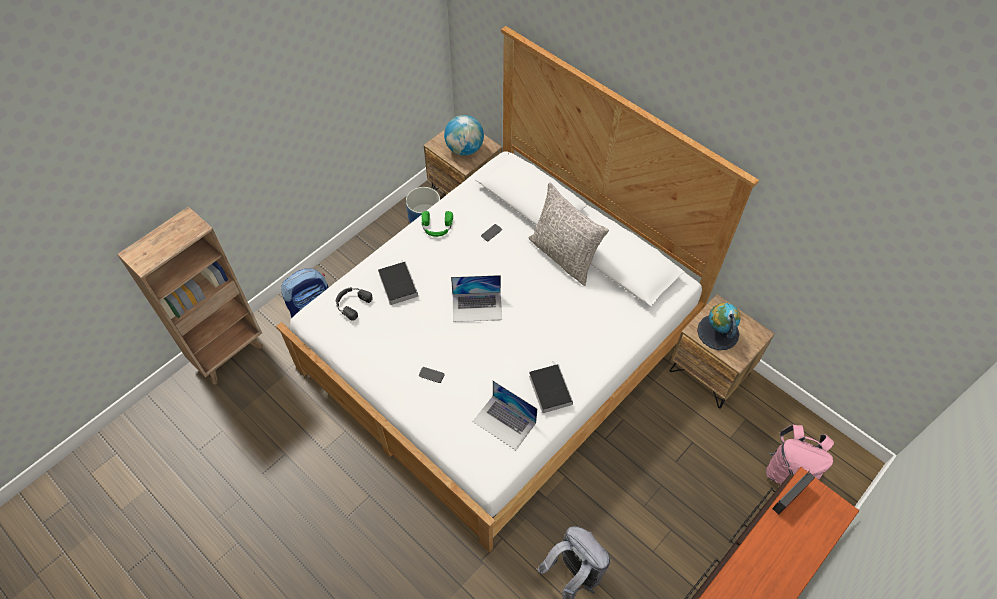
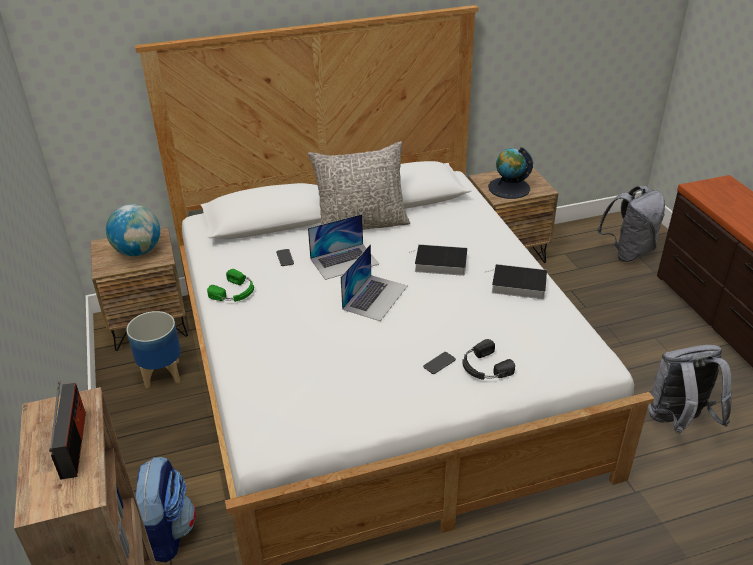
camera: 60 degrees left, 20 degrees down
black headphones [336,287,373,321] -> black headphones moved to [462,339,515,380]
book [378,261,418,305] -> book moved to [409,244,467,276]
laptop [472,381,538,450] -> laptop moved to [308,214,379,280]
pink backpack [766,425,834,484] -> grey backpack [597,186,665,262]
radio [772,471,815,515] -> radio moved to [49,381,86,480]

